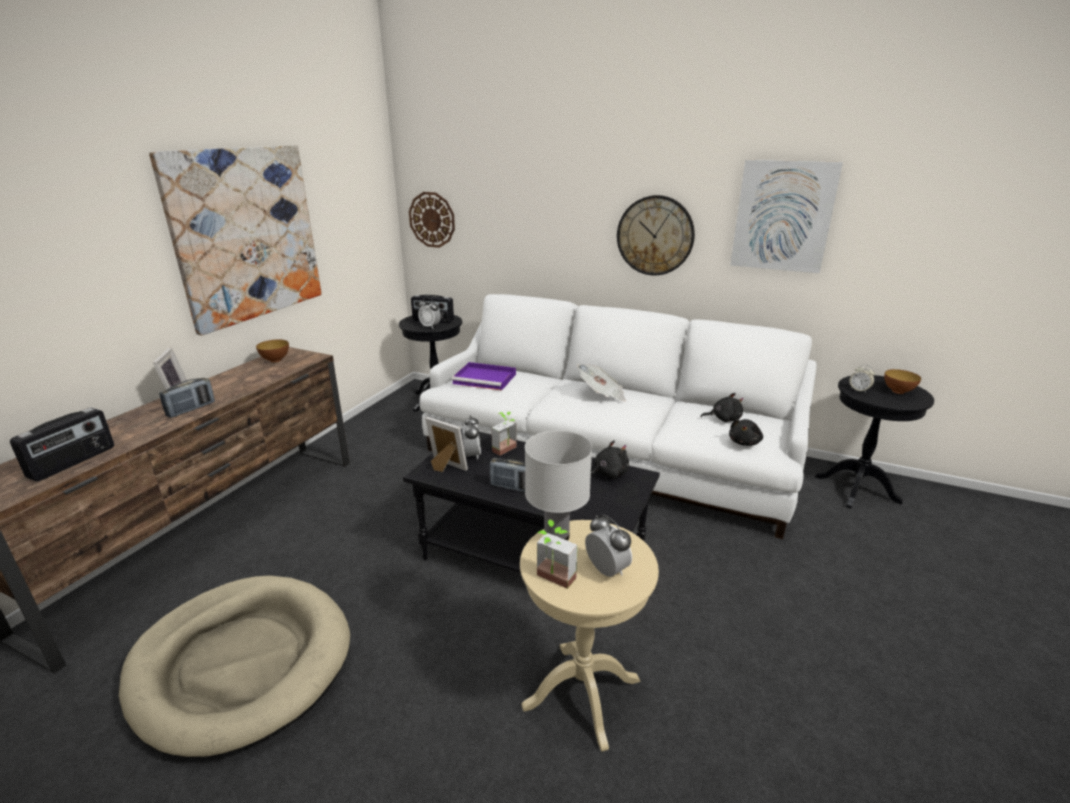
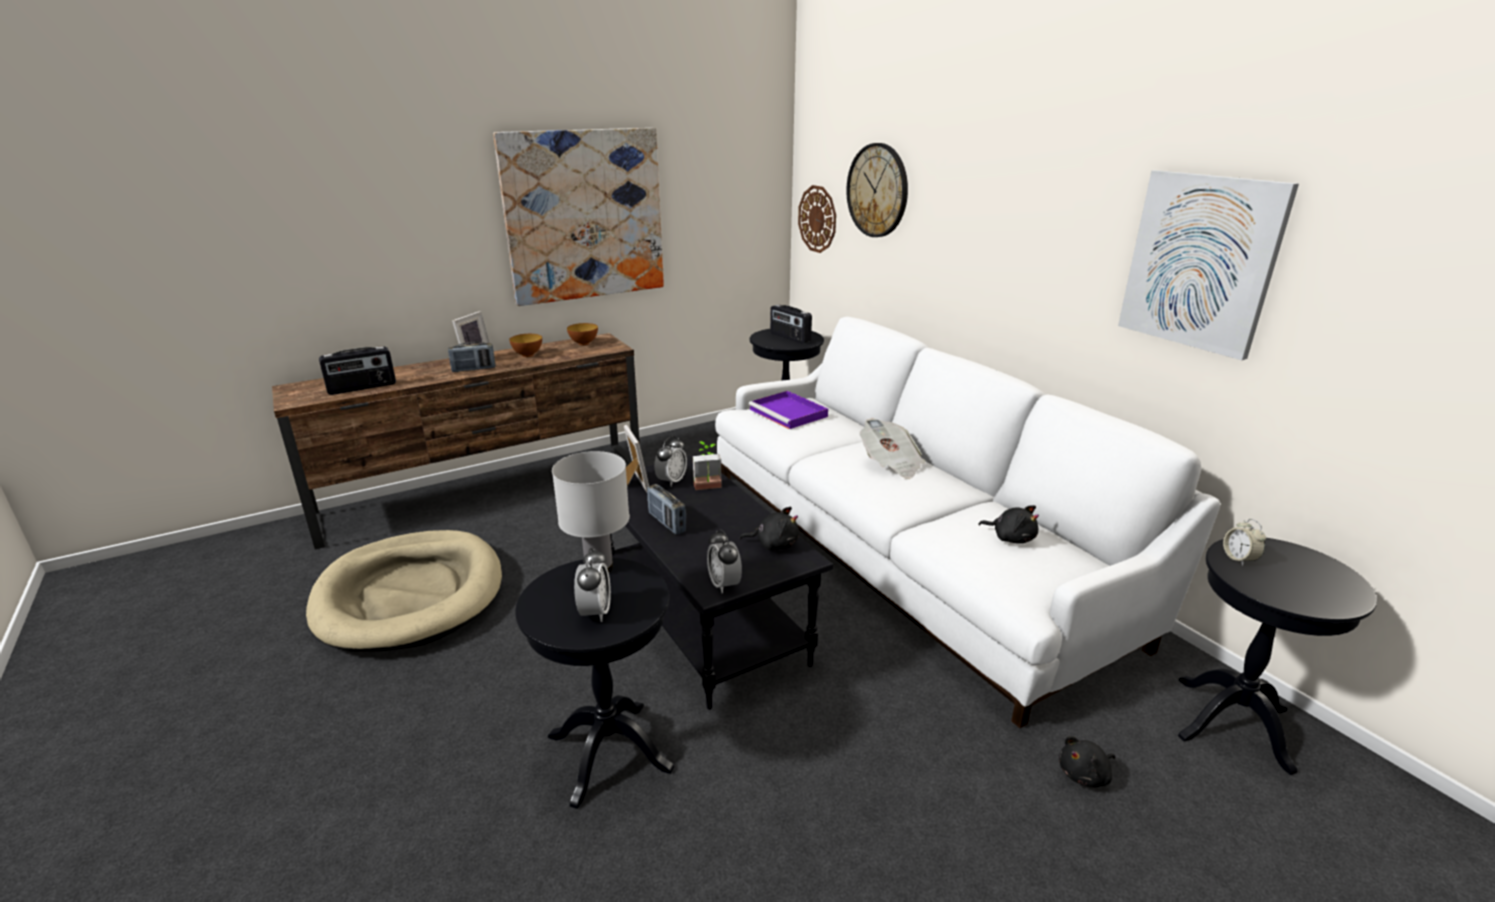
camera: 35 degrees right, 0 degrees up
alarm clock [418,298,441,328] -> alarm clock moved to [707,529,742,593]
beige side table [520,520,659,752] -> black side table [515,558,674,809]
potted plant [537,520,578,589] -> none
wall clock [617,195,695,276] -> wall clock moved to [846,143,908,237]
black plush toy [729,419,763,446] -> black plush toy moved to [1059,736,1115,788]
bowl [884,369,921,394] -> bowl moved to [509,334,542,357]

